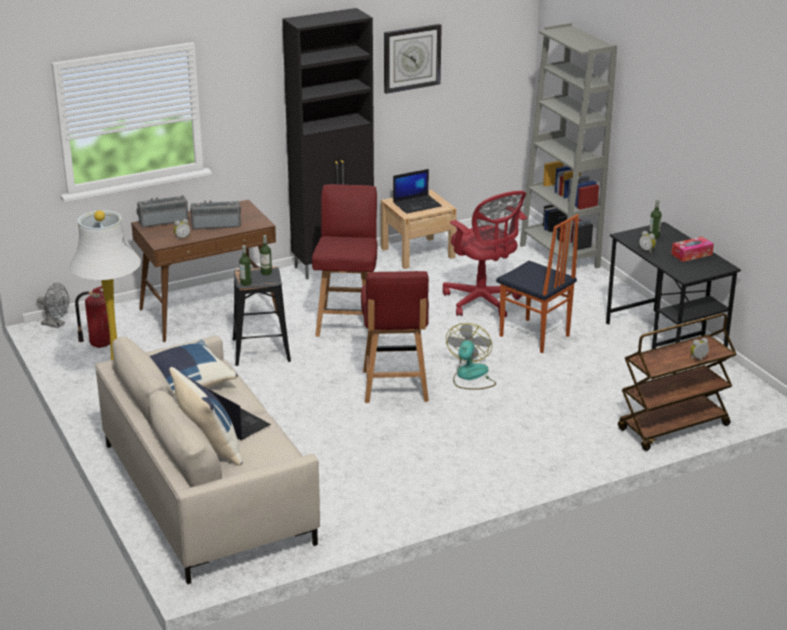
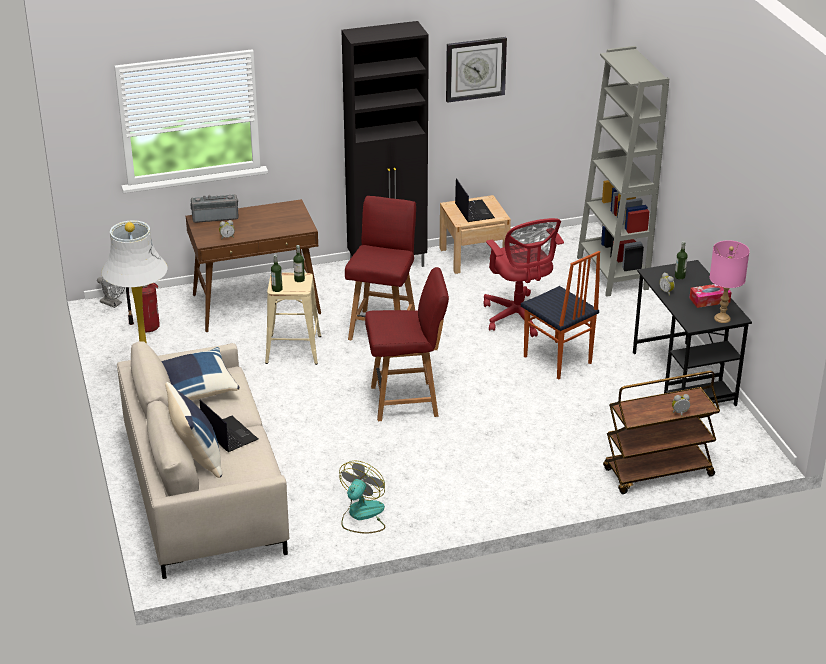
camera: 10 degrees right, 5 degrees up
radio [190,200,241,229] -> none
black stool [233,266,291,366] -> beige stool [265,273,321,365]
red chair [361,271,429,403] -> red chair turned 105 degrees counterclockwise [365,267,449,421]
laptop [393,169,442,214] -> laptop turned 90 degrees counterclockwise [455,178,495,222]
fan [446,323,496,390] -> fan moved to [339,461,385,534]
none -> pink table lamp [710,240,749,323]

